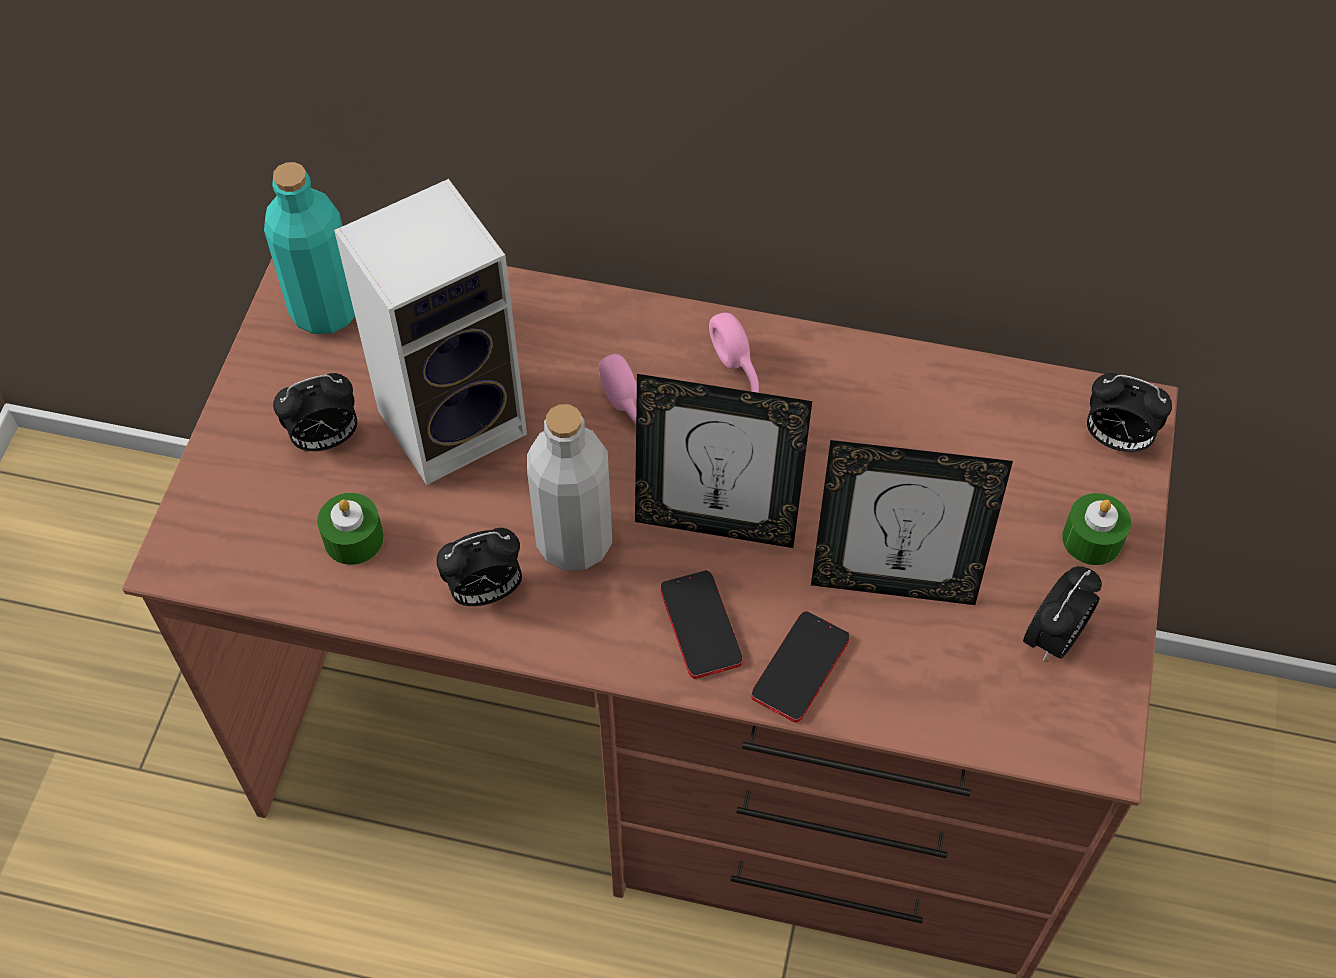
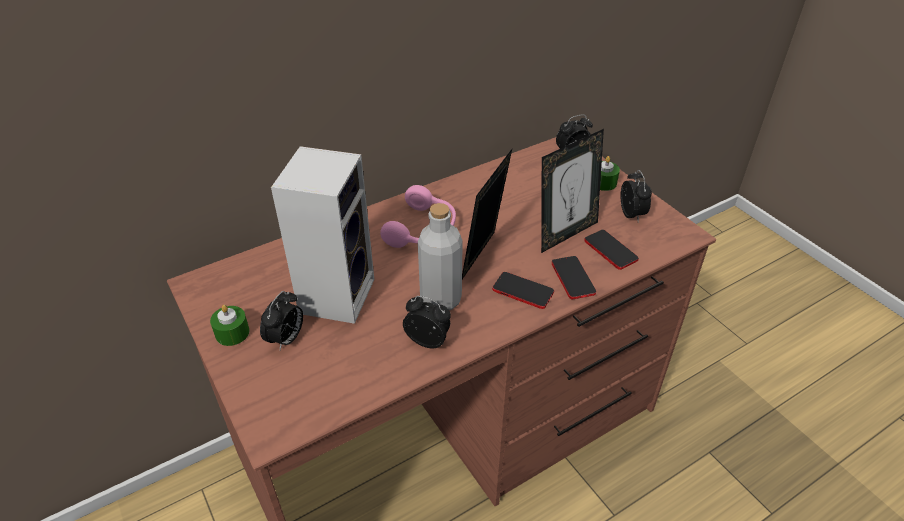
camera: 45 degrees left, 15 degrees down
turquoise bottle [264,162,355,334] -> none
green candle [317,493,384,565] -> green candle moved to [210,305,250,346]
alarm clock [436,528,522,606] -> alarm clock turned 90 degrees counterclockwise [403,296,451,348]
picture frame [635,374,812,548] -> picture frame turned 150 degrees clockwise [462,149,512,279]
none -> phone [584,230,639,270]

